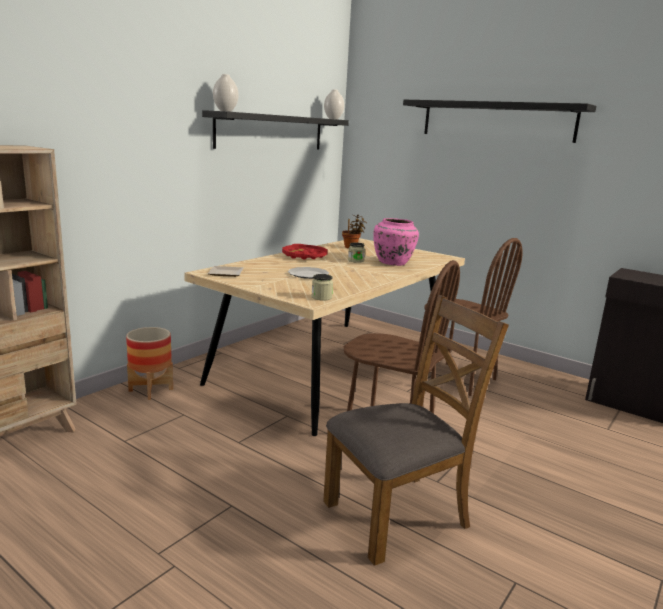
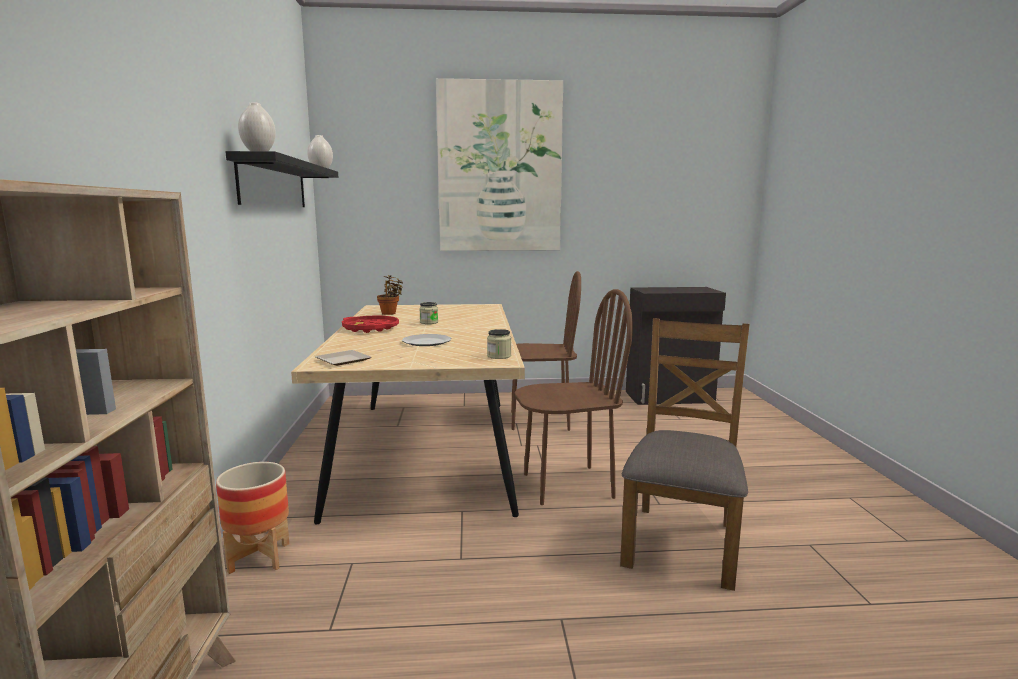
camera: 40 degrees left, 5 degrees down
pink vase [373,218,419,266] -> none
black shelf [403,100,596,143] -> picture [436,78,563,251]

